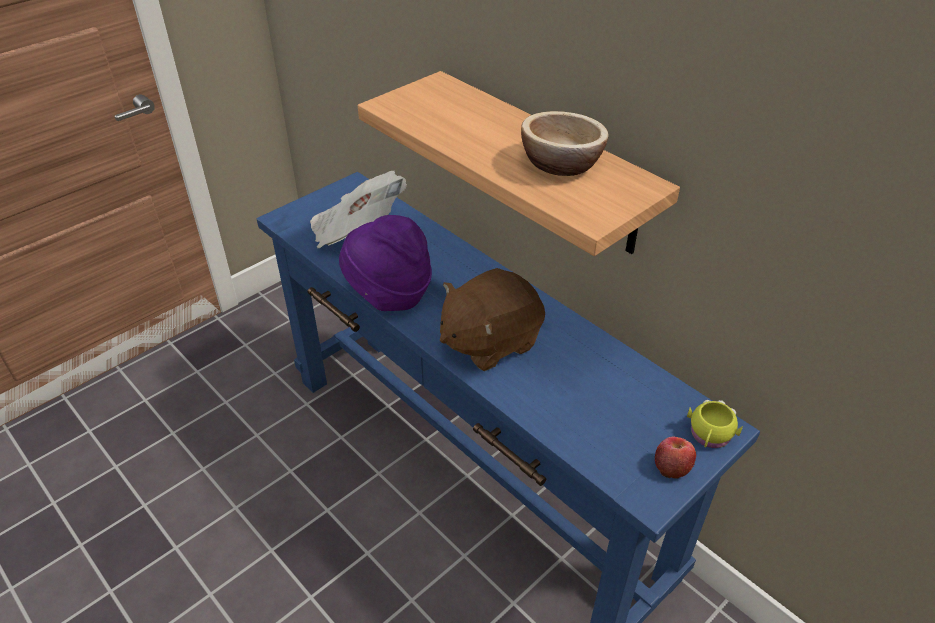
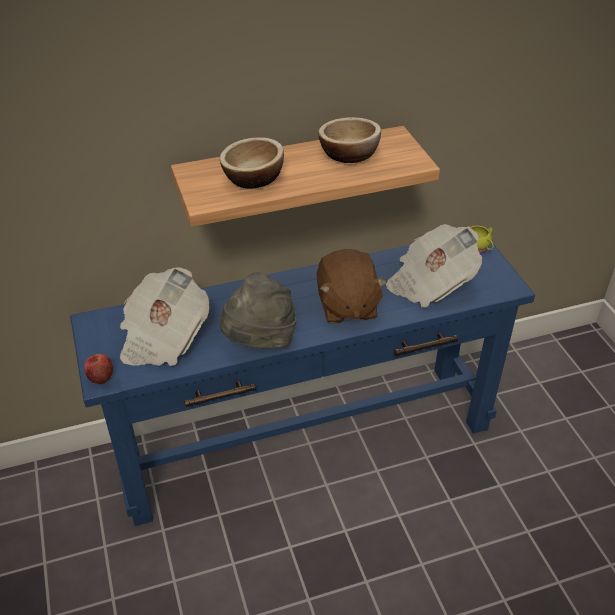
camera: 65 degrees left, 0 degrees up
purple hat [339,215,432,311] -> grey hat [220,272,296,348]
apple [655,437,696,479] -> apple moved to [84,354,113,385]
none -> bowl [220,137,284,189]
none -> newspaper [386,224,482,308]

